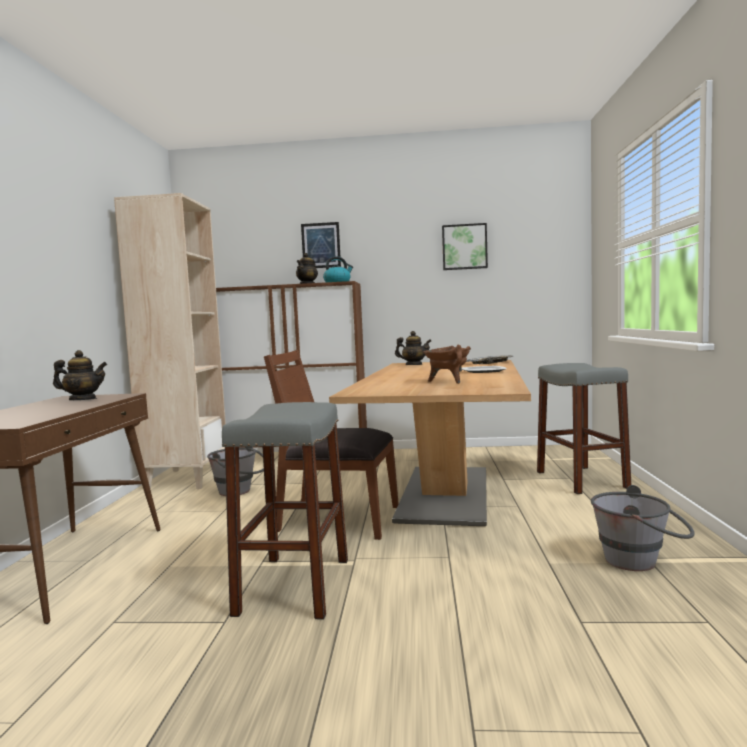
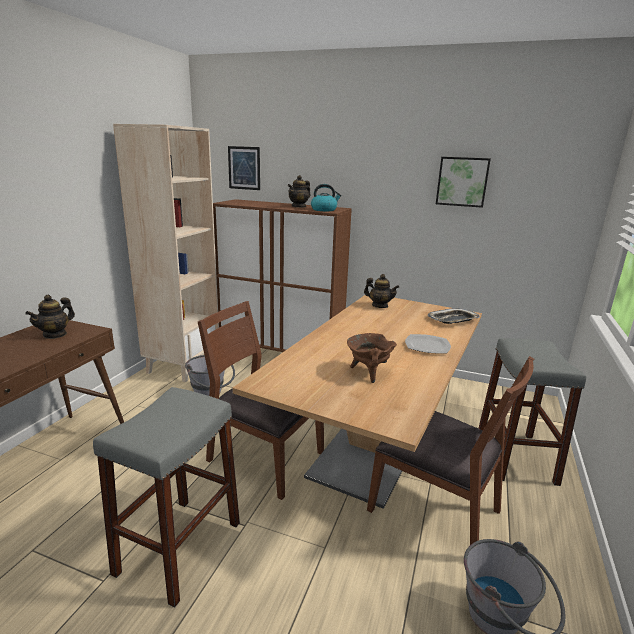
camera: 15 degrees right, 15 degrees up
teapot [53,350,107,400] -> teapot turned 105 degrees clockwise [25,295,75,339]
picture [301,222,341,268] -> picture moved to [228,146,260,190]
none -> brown chair [367,356,534,545]

